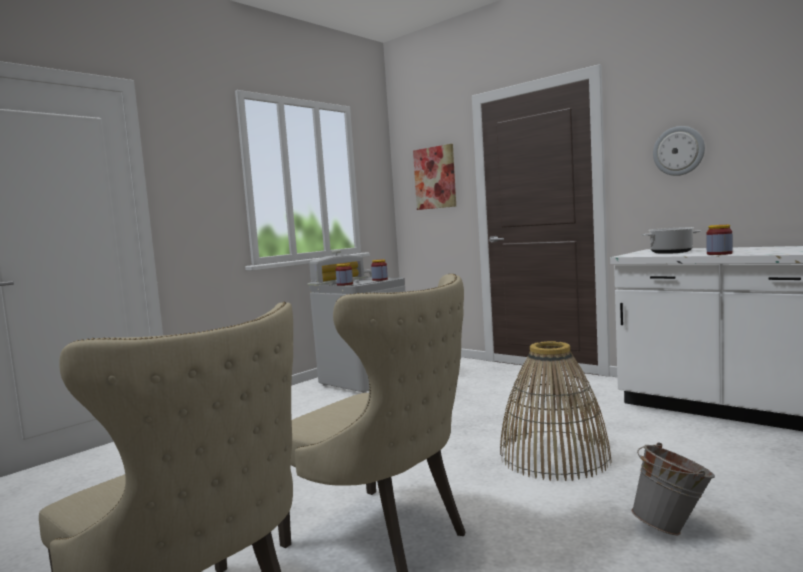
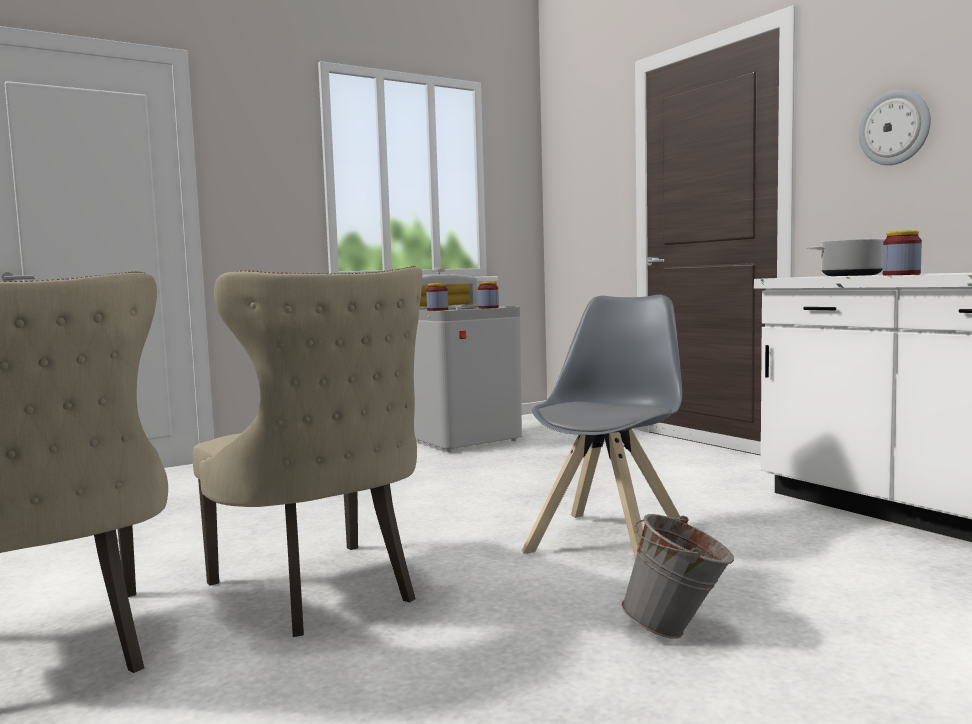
camera: 15 degrees right, 0 degrees up
picture [413,144,456,210] -> none
basket [500,341,611,481] -> grey chair [522,295,682,559]

